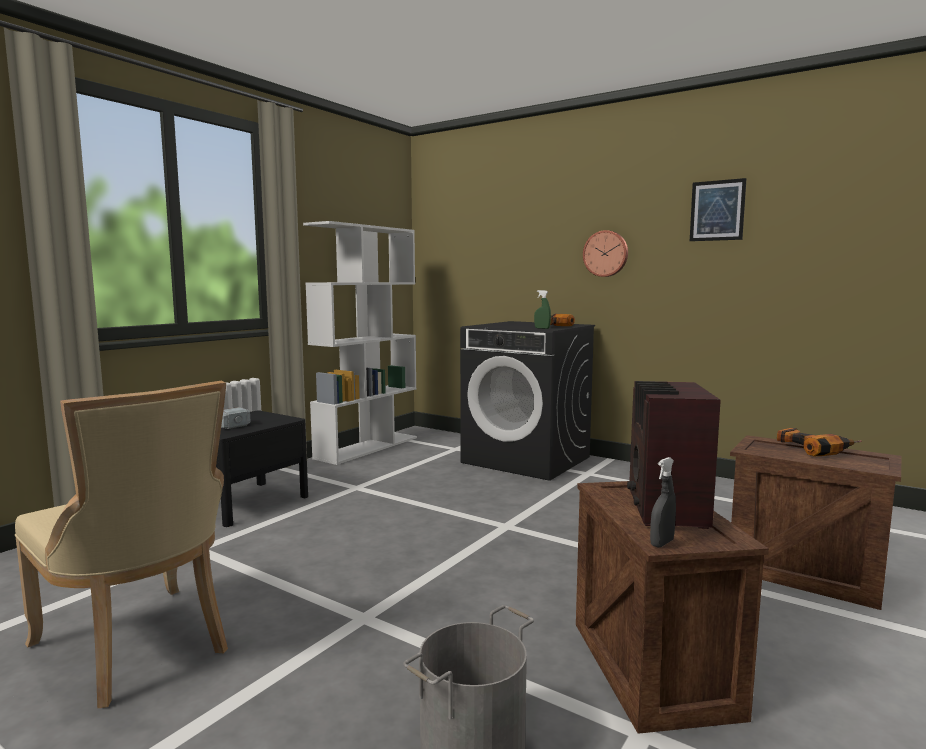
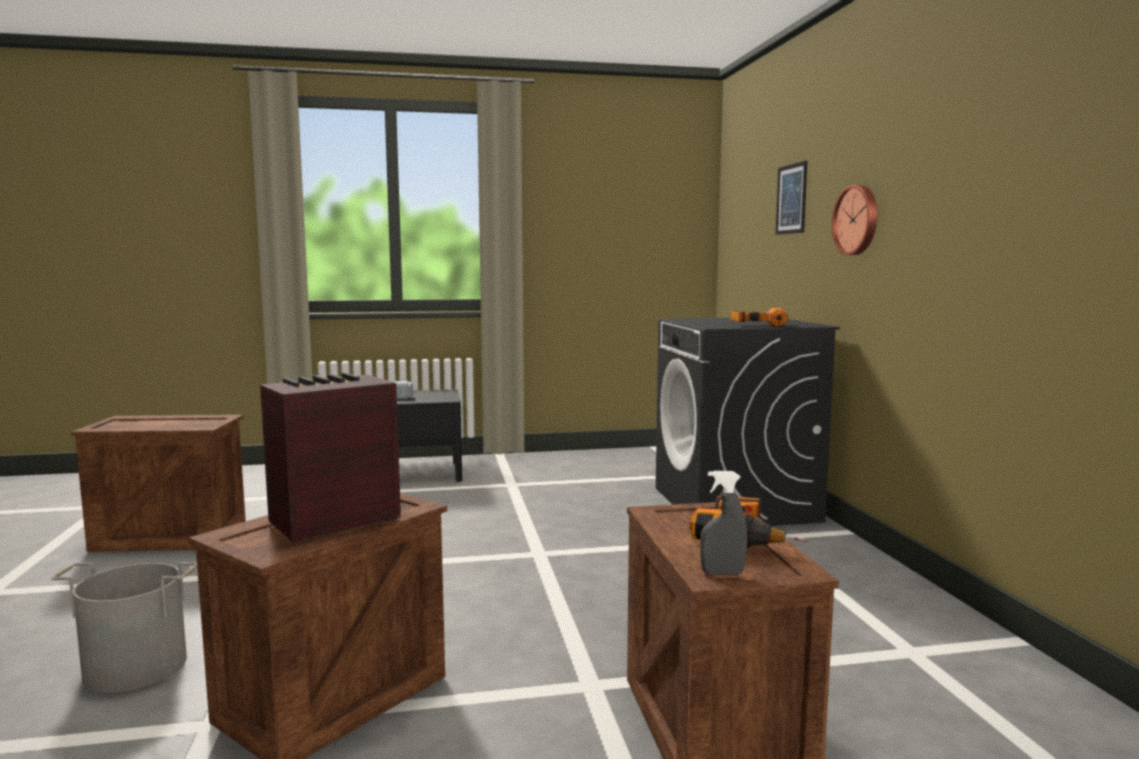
camera: 45 degrees right, 0 degrees up
beige chair [15,381,228,708] -> crate [71,415,246,552]
white bookcase [303,221,417,465] -> none
green spray bottle [534,290,551,329] -> none
grey spray bottle [650,457,676,548] -> grey spray bottle moved to [700,471,747,575]
picture [690,178,747,241] -> picture moved to [776,161,807,235]

